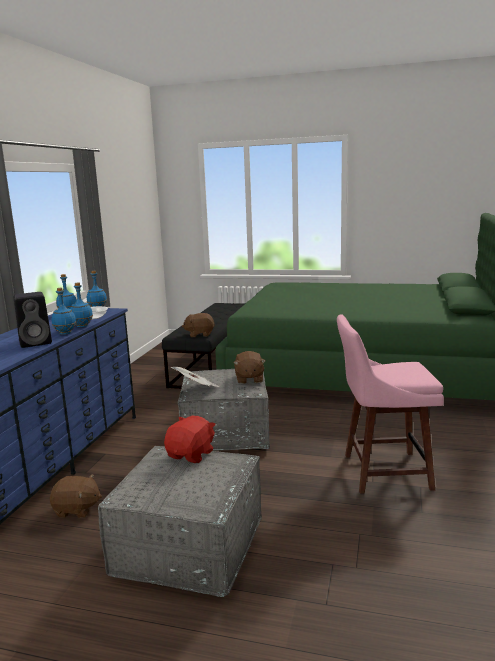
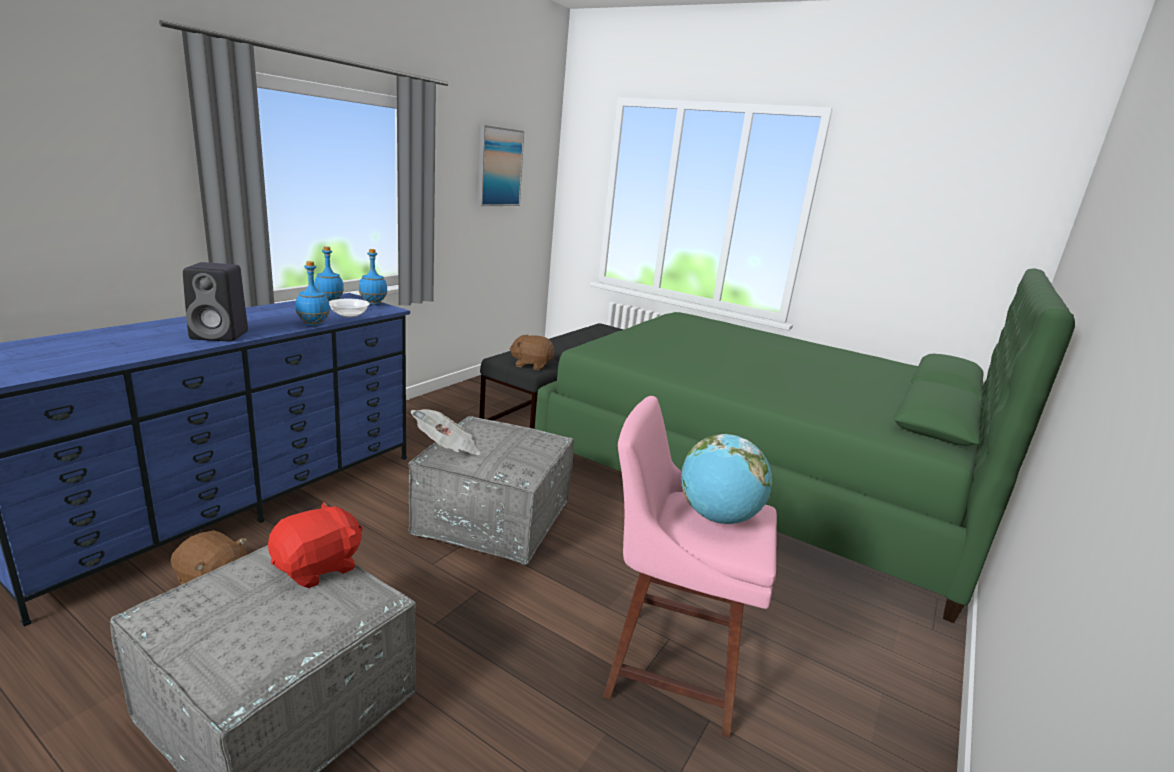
camera: 15 degrees right, 5 degrees up
blue bottle [52,288,76,335] -> none
brown plush toy [234,351,266,384] -> none
none -> picture [478,125,524,206]
none -> globe [681,434,773,524]

